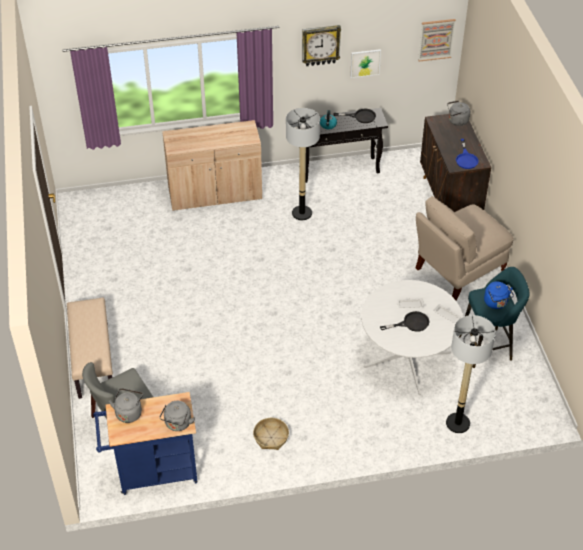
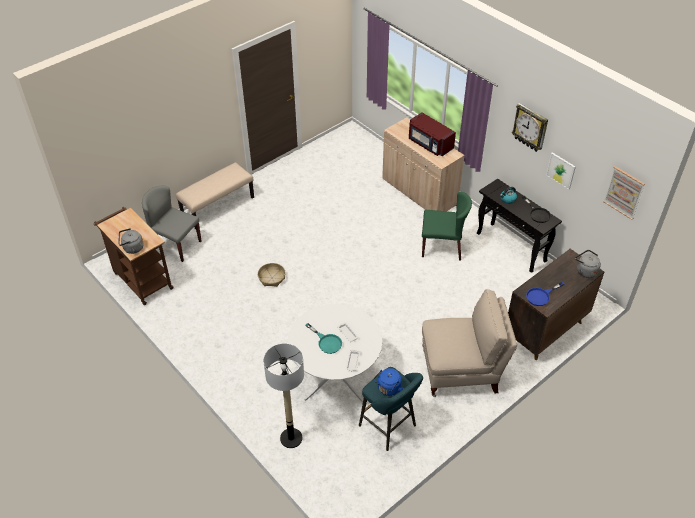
camera: 60 degrees right, 0 degrees up
blue cart [93,392,198,495] -> brown cart [94,207,174,305]
grey kettle [109,388,143,423] -> none
basket [253,418,289,450] -> basket moved to [258,263,285,287]
floor lamp [286,108,320,220] -> green chair [422,192,472,261]
black frying pan [380,311,429,332] -> turquoise frying pan [306,323,342,354]
beige chair [415,196,514,301] -> beige chair turned 150 degrees clockwise [422,289,517,397]
none -> red microwave [409,113,456,156]

